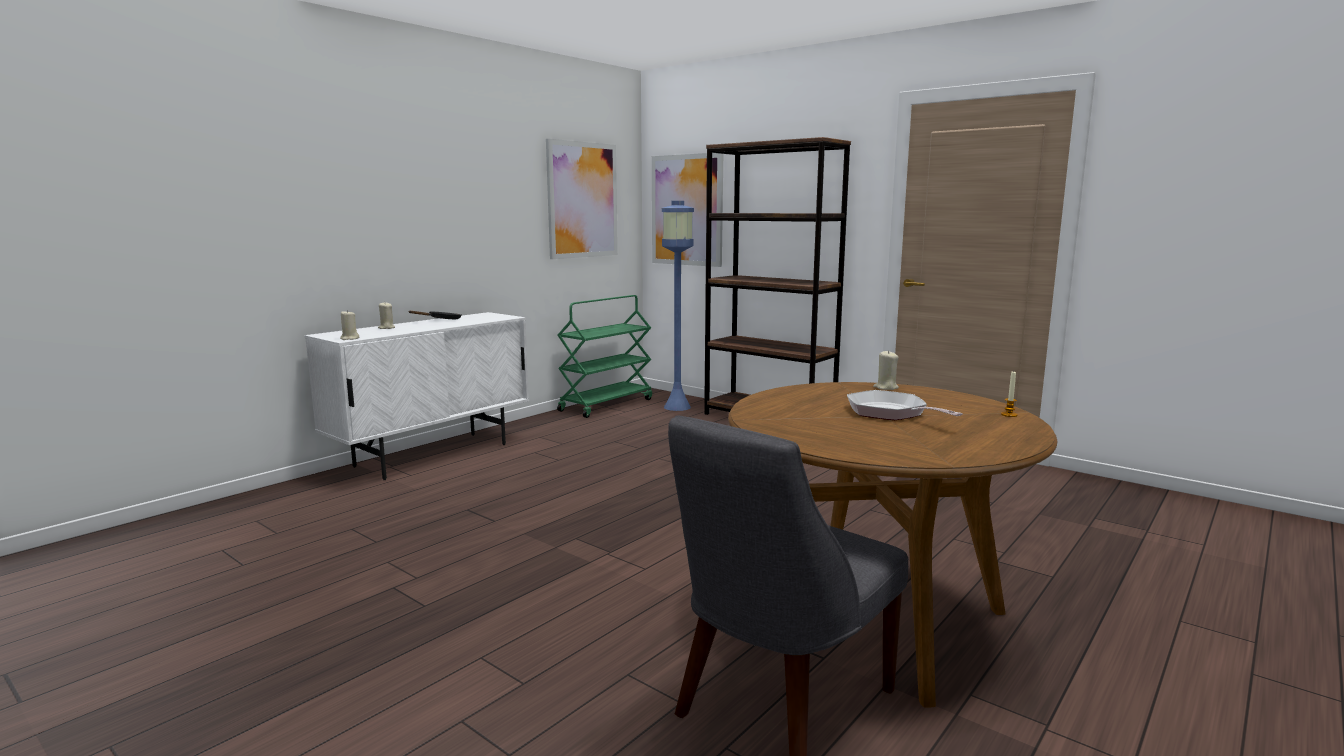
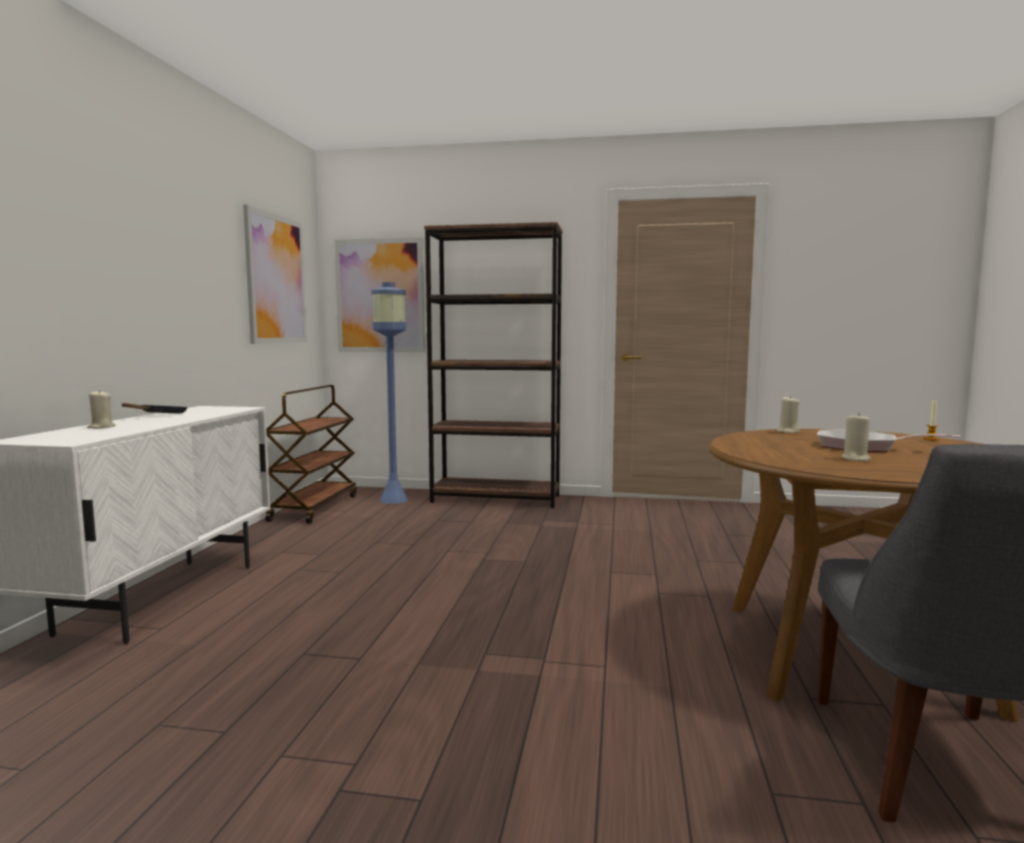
camera: 30 degrees left, 5 degrees down
beige candle [340,310,359,340] -> beige candle moved to [841,413,871,462]
green cart [557,295,652,418] -> brown cart [265,385,357,524]

